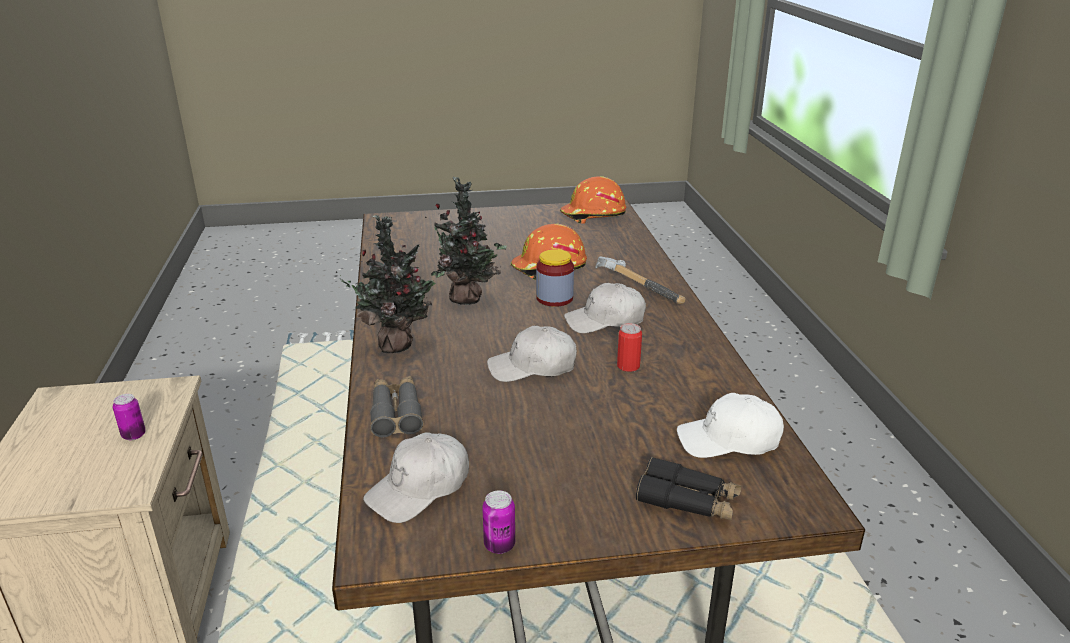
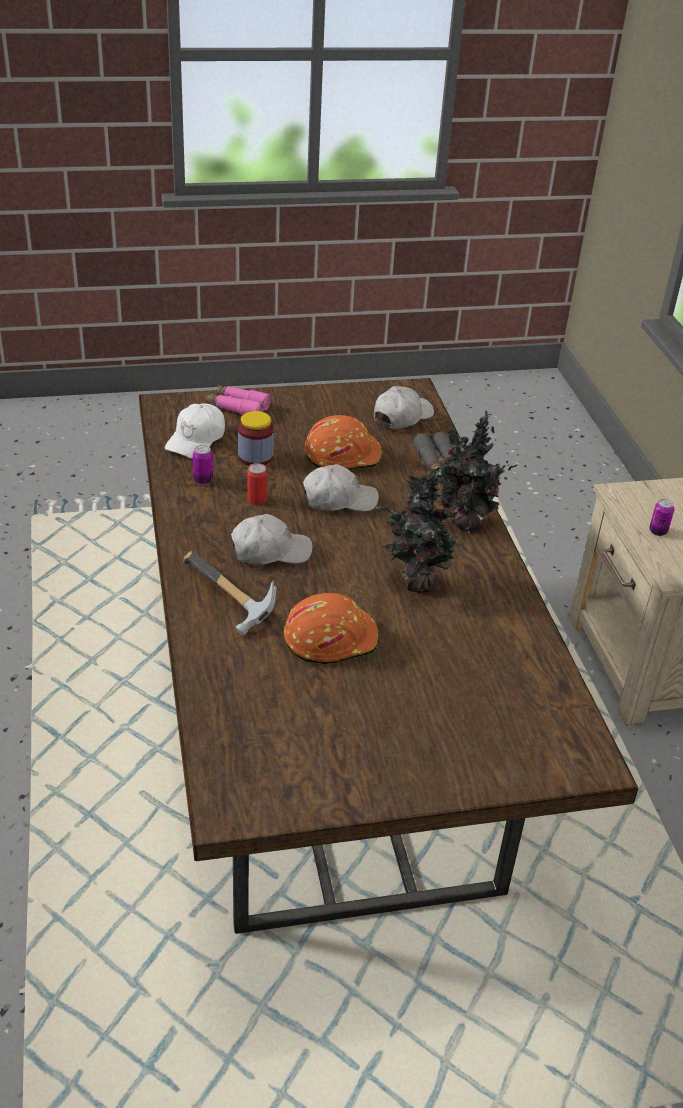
camera: 175 degrees right, 10 degrees up
can [482,490,515,554] -> can moved to [193,445,213,485]
jar [536,249,574,307] -> jar moved to [238,411,274,466]
orange hard hat [560,176,626,224] -> orange hard hat moved to [304,415,382,470]
black binoculars [636,457,741,521] -> pink binoculars [206,385,271,415]
white cap [677,393,784,458] -> white cap turned 120 degrees clockwise [165,404,225,459]

